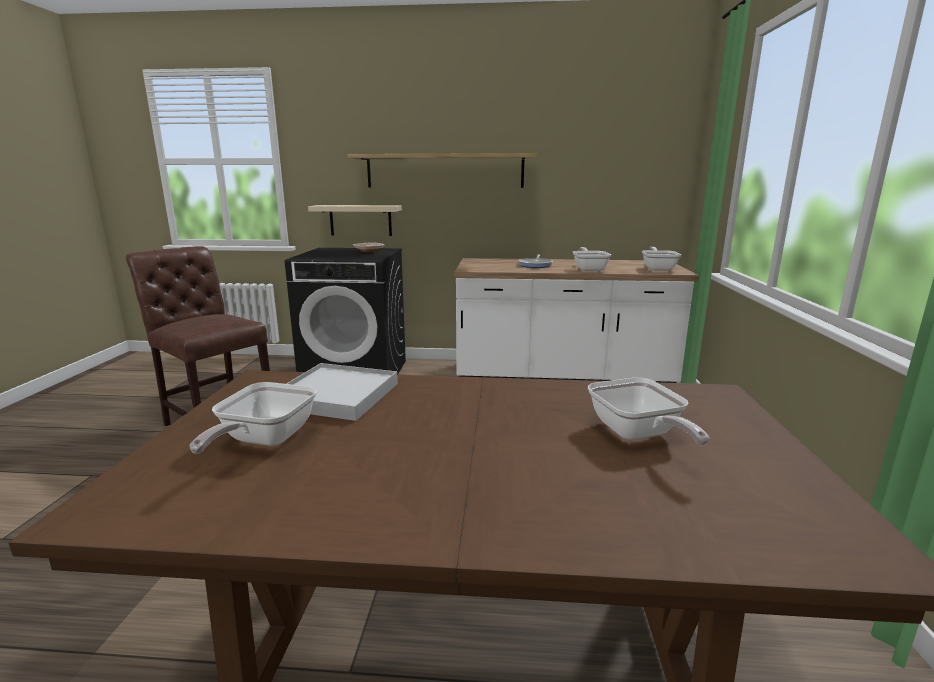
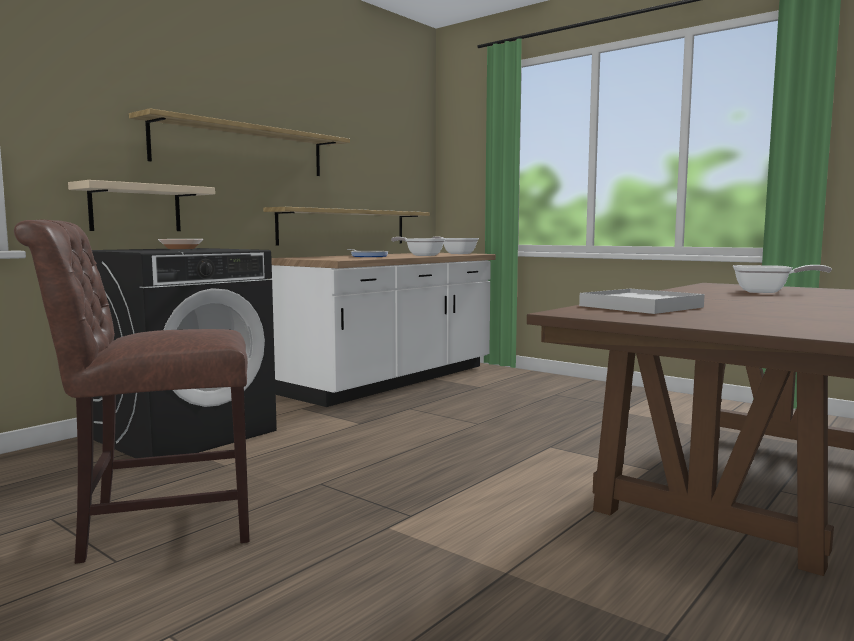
camera: 55 degrees left, 10 degrees down
frying pan [189,382,317,454] -> none
none -> shelf [263,207,430,246]

